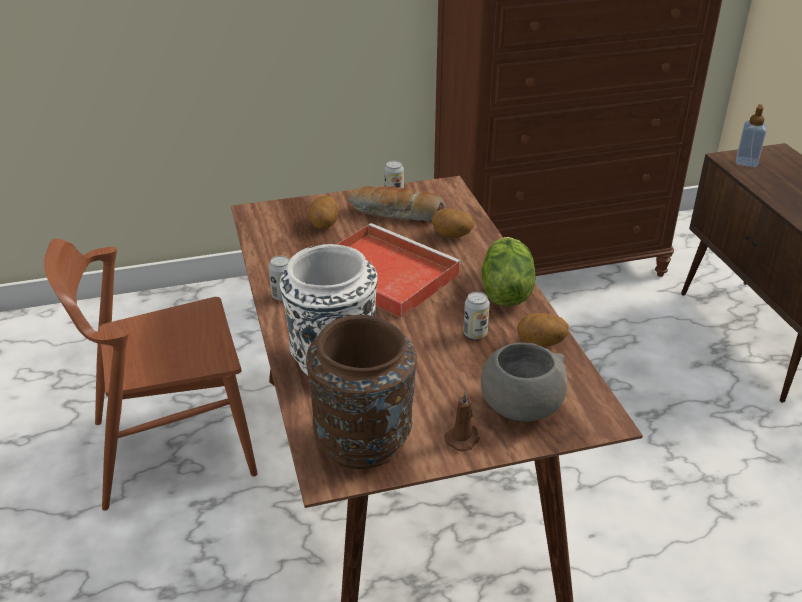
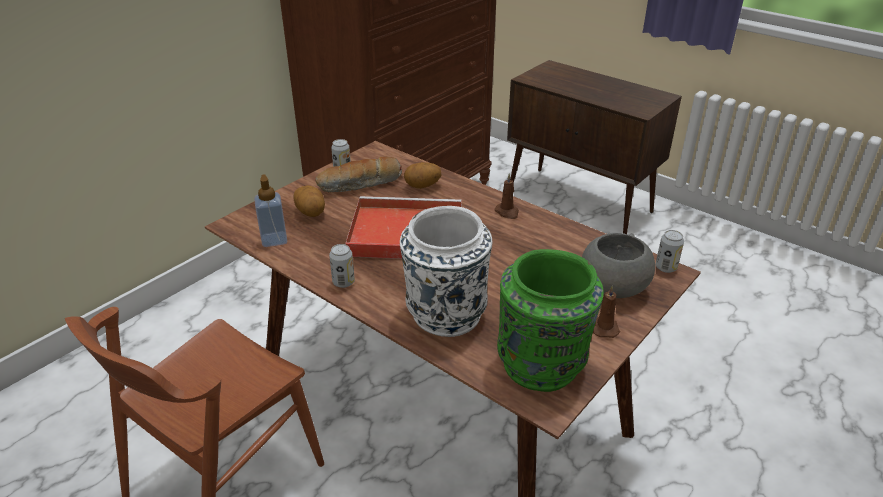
camera: 35 degrees left, 0 degrees up
brown vase [306,315,417,469] -> green vase [497,249,604,392]
can [463,292,490,339] -> can moved to [655,230,684,273]
lettuce [482,237,535,306] -> brown candle [494,173,519,219]
potato [517,313,569,347] -> none
soap dispenser [736,104,767,167] -> soap dispenser moved to [254,174,287,247]

